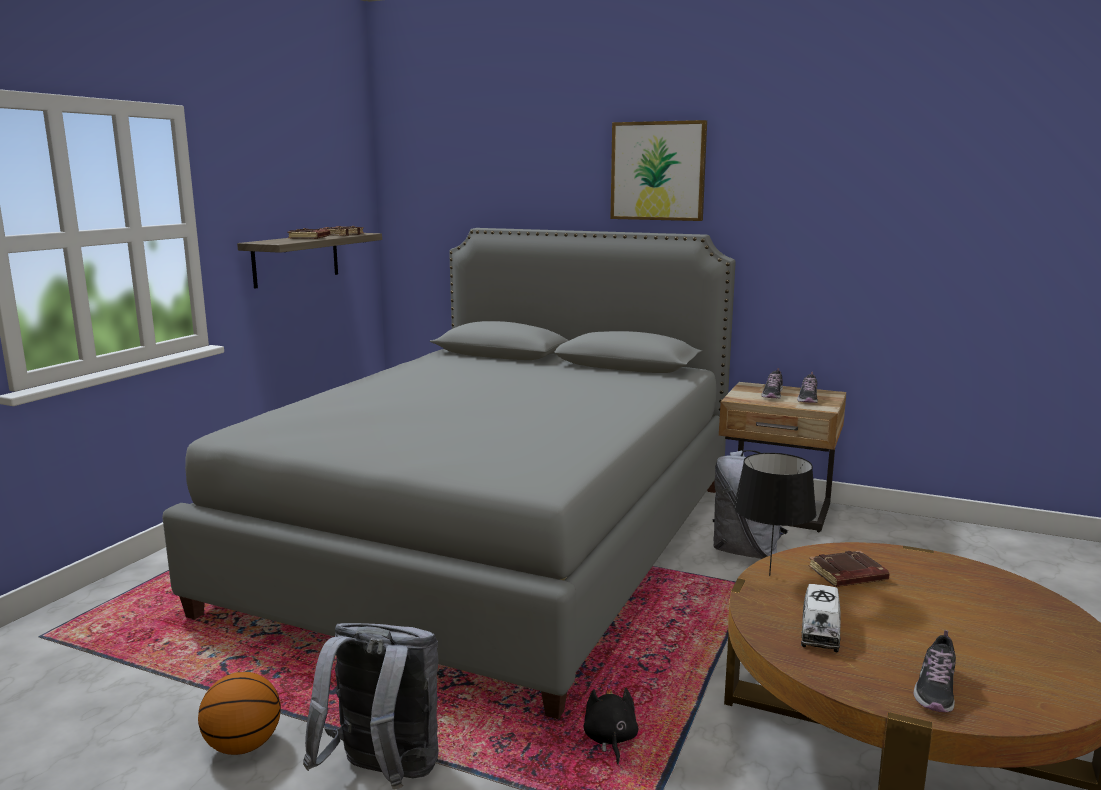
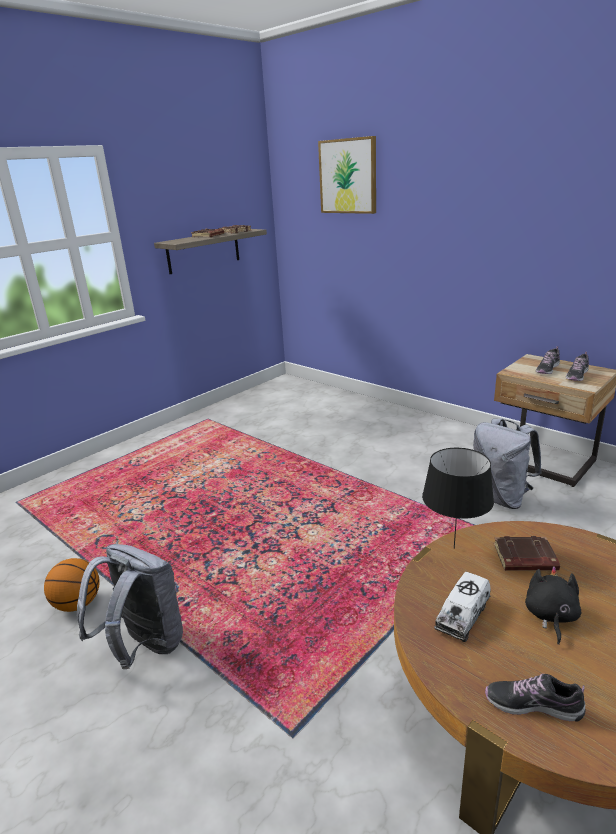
camera: 20 degrees right, 10 degrees up
grey bed [162,228,736,720] -> none
black plush toy [584,684,639,765] -> black plush toy moved to [525,567,582,645]
picture [610,120,707,221] -> picture moved to [318,136,376,214]
shoe [914,630,956,712] -> shoe turned 60 degrees clockwise [485,674,585,722]

